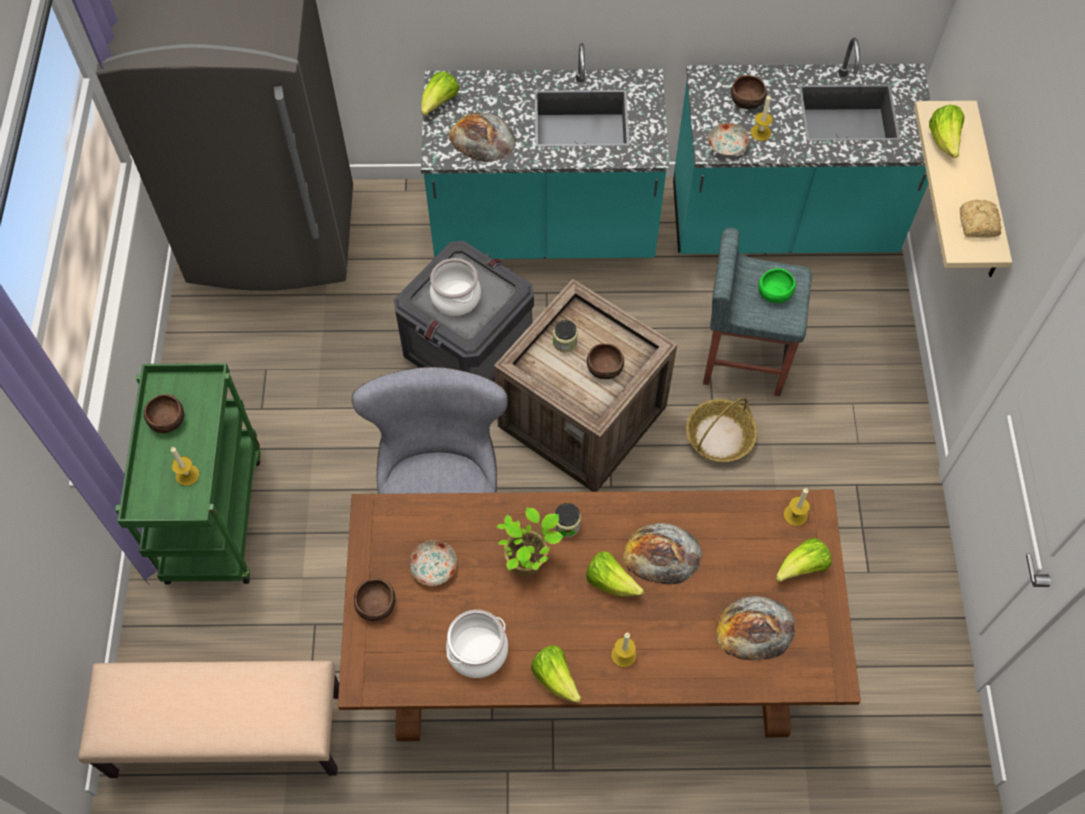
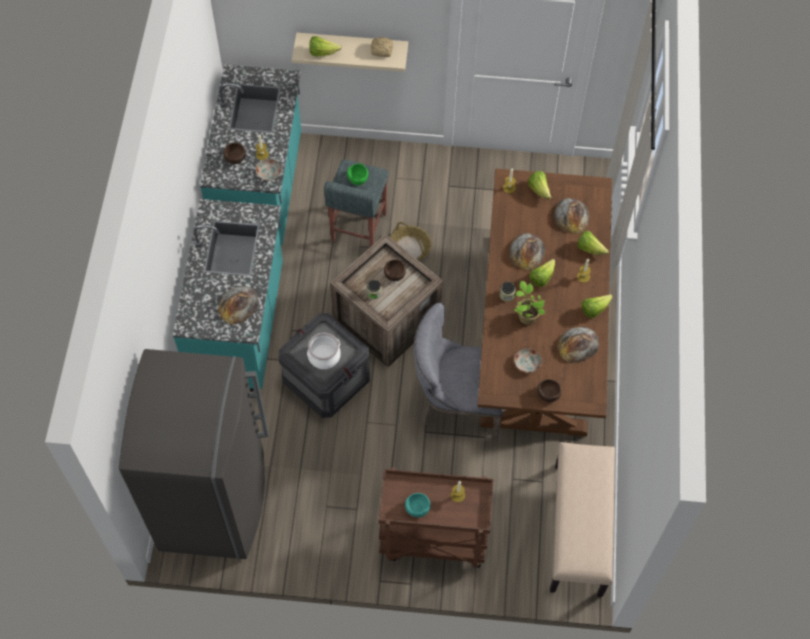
camera: 85 degrees left, 0 degrees up
green cart [115,363,260,584] -> brown cart [379,468,494,568]
brown bowl [144,394,184,433] -> turquoise bowl [405,493,430,518]
lettuce [421,71,459,116] -> lettuce moved to [577,231,609,255]
cooking pot [446,610,508,678] -> bread [557,327,599,363]

